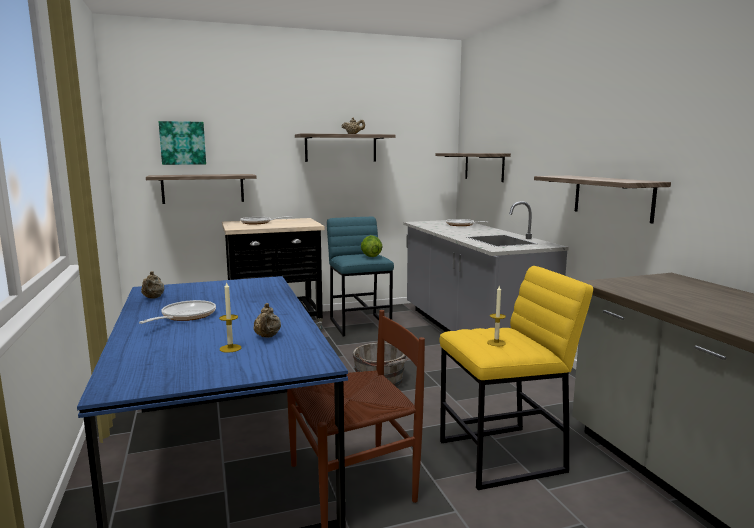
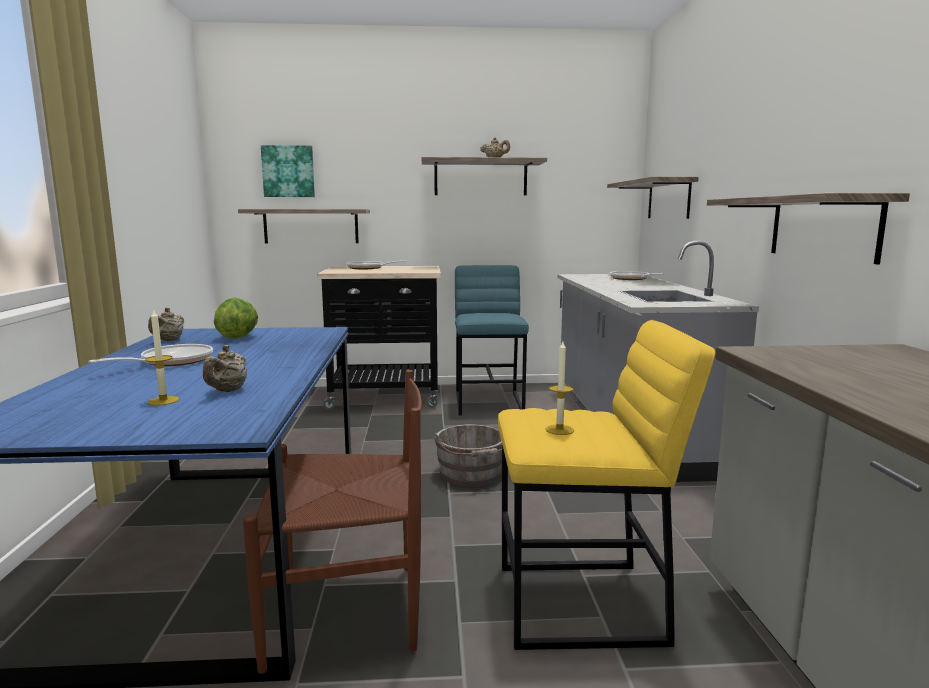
camera: 15 degrees right, 0 degrees up
lettuce [361,235,383,257] -> lettuce moved to [214,297,258,339]

